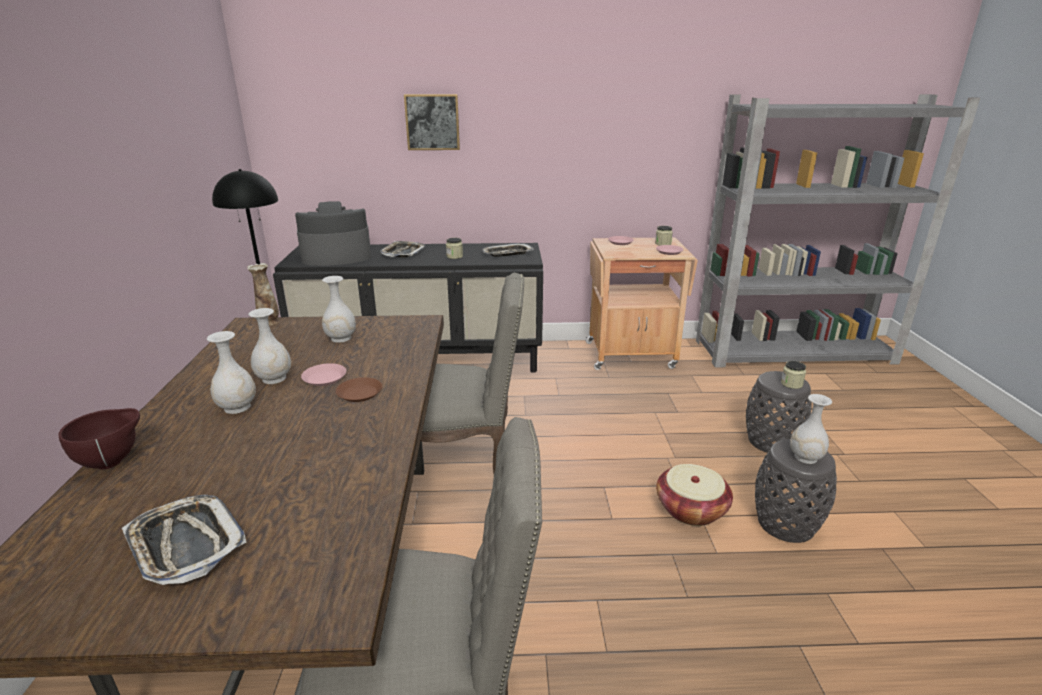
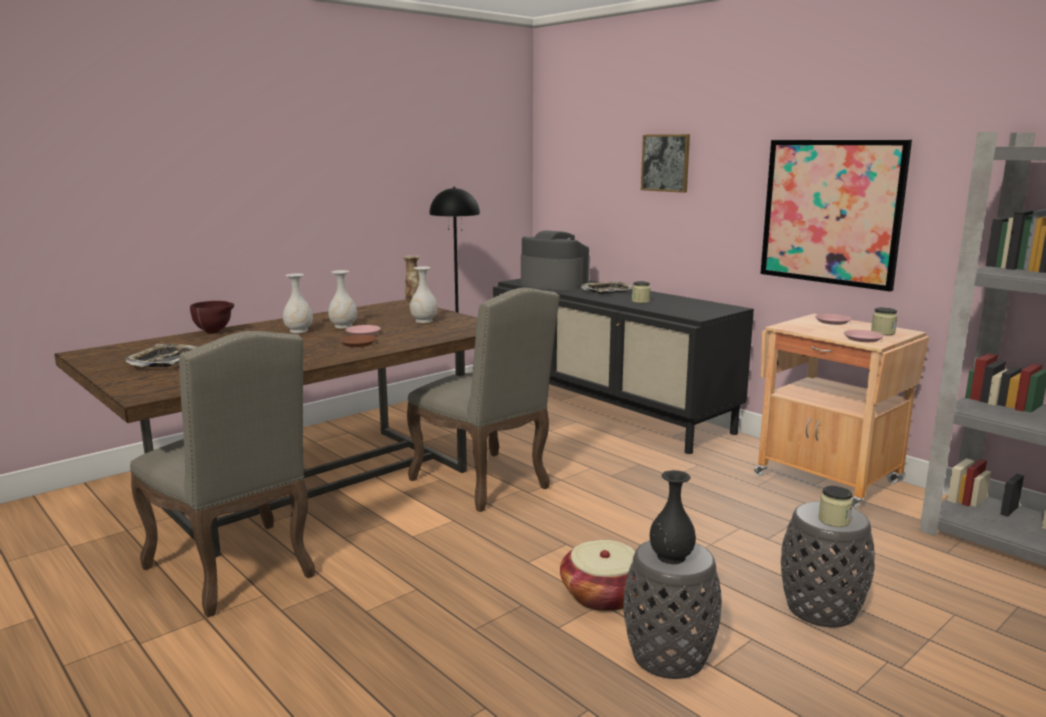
camera: 50 degrees right, 10 degrees down
tray [482,243,534,257] -> none
white vase [790,394,832,464] -> black vase [650,470,696,564]
none -> picture [760,140,912,291]

